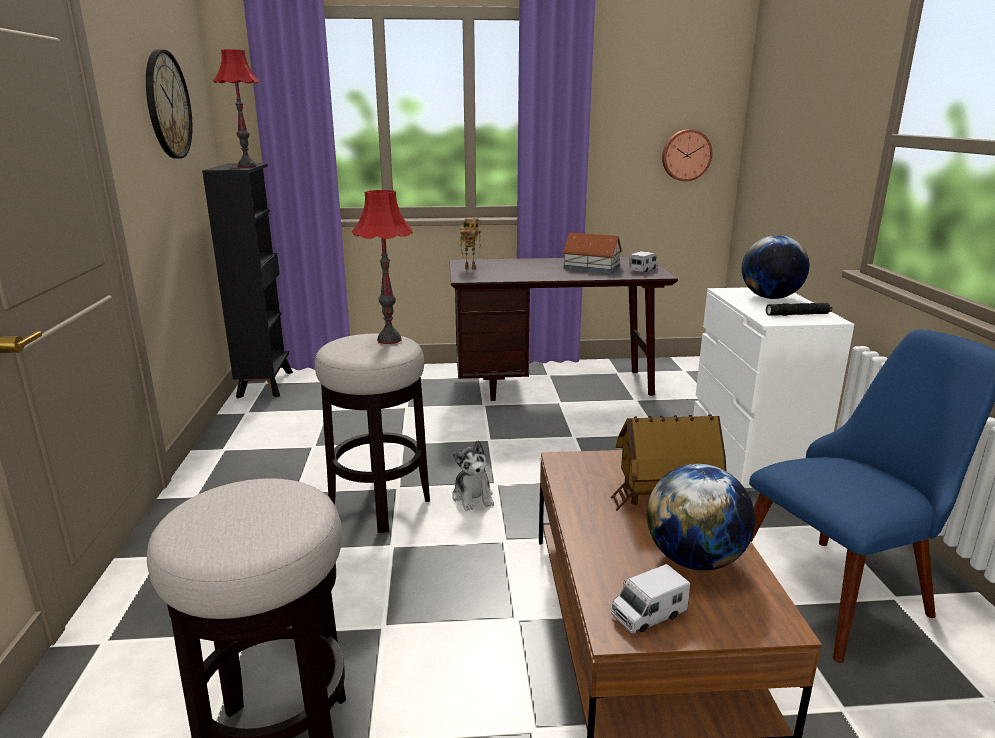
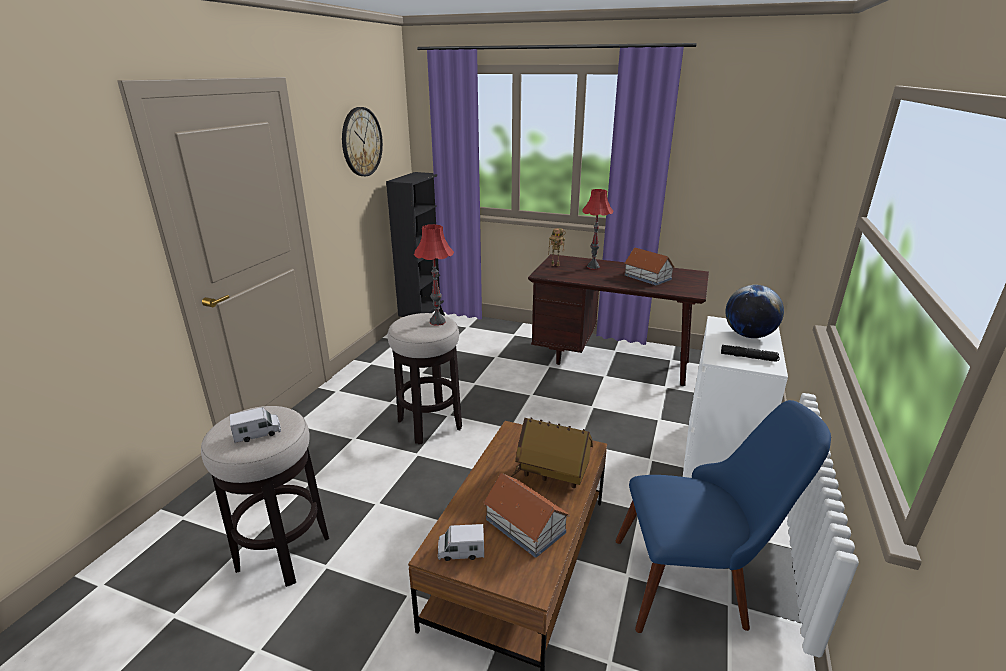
camera: 25 degrees right, 5 degrees up
red table lamp [214,49,259,167] -> red table lamp moved to [582,189,614,269]
plush toy [452,441,494,511] -> none
toy truck [629,251,658,272] -> toy truck moved to [230,407,281,443]
globe [647,464,755,571] -> toy house [483,473,570,558]
wall clock [662,130,712,181] -> none

